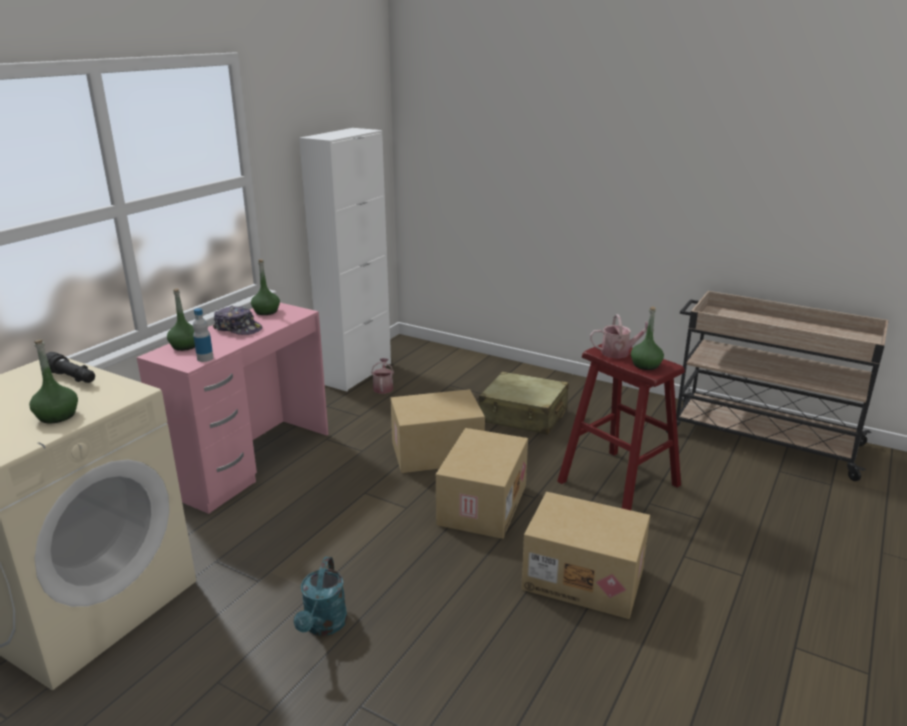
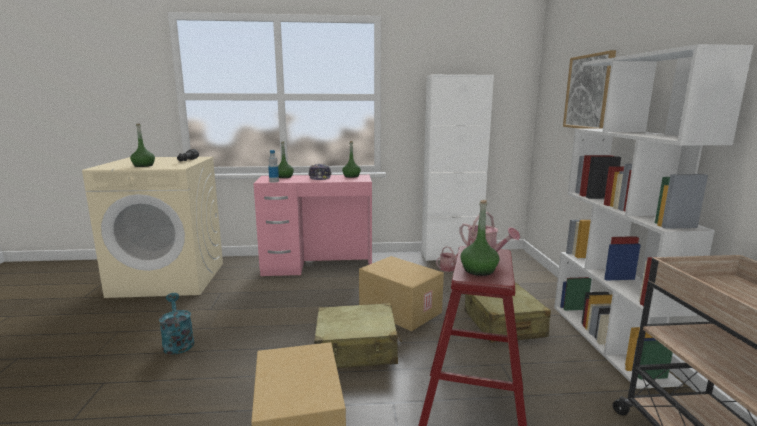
camera: 55 degrees right, 10 degrees down
turquoise watering can [294,557,347,636] -> turquoise watering can turned 90 degrees clockwise [159,293,194,354]
cardboard box [436,428,528,539] -> beige suitcase [314,303,402,368]
none -> white bookcase [554,44,754,389]
none -> picture [563,50,616,129]

